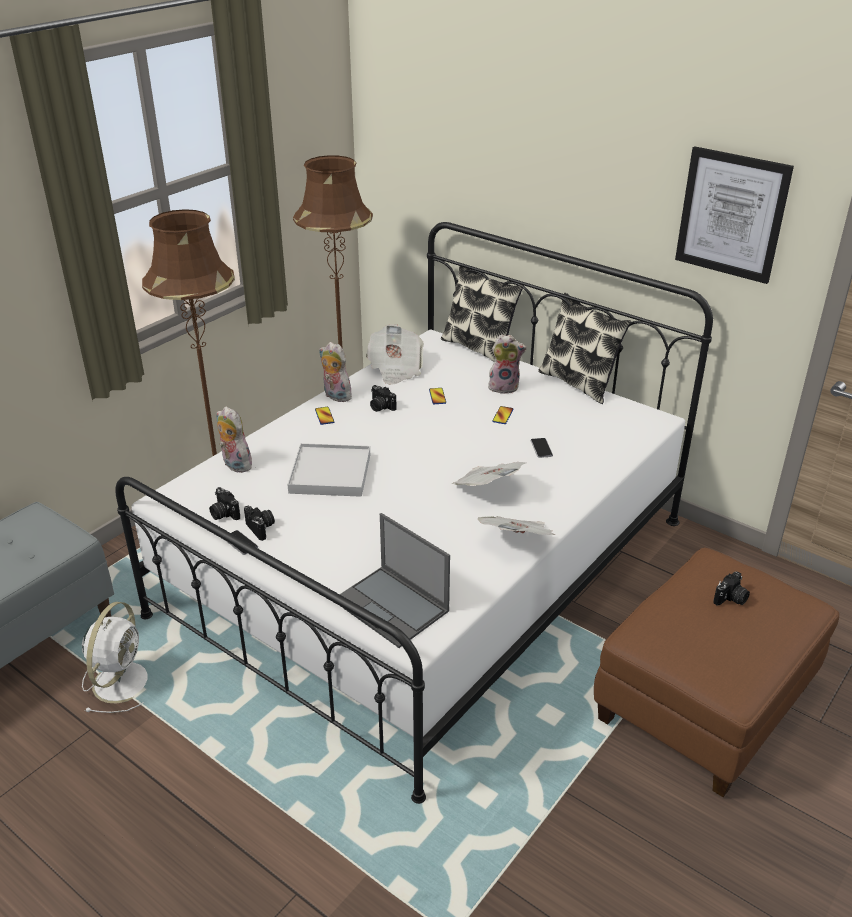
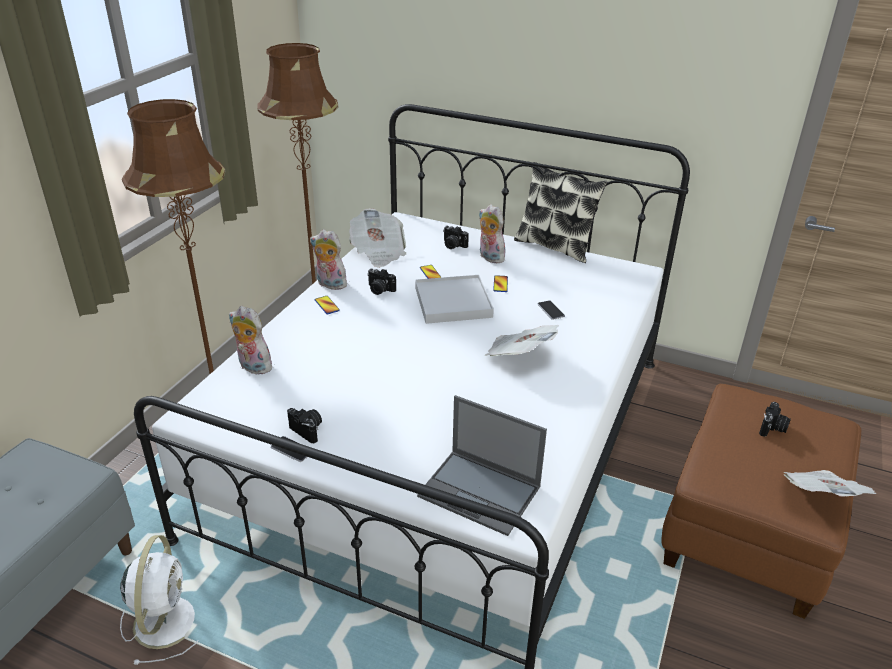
camera: 15 degrees left, 0 degrees up
camera [209,487,240,520] -> camera moved to [443,226,469,249]
white tray [287,443,370,497] -> white tray moved to [415,275,494,324]
pillow [441,266,523,362] -> none
newspaper [478,516,555,535] -> newspaper moved to [784,470,876,496]
plush toy [488,334,527,394] -> plush toy turned 120 degrees counterclockwise [479,204,506,263]
picture [675,146,794,284] -> none

